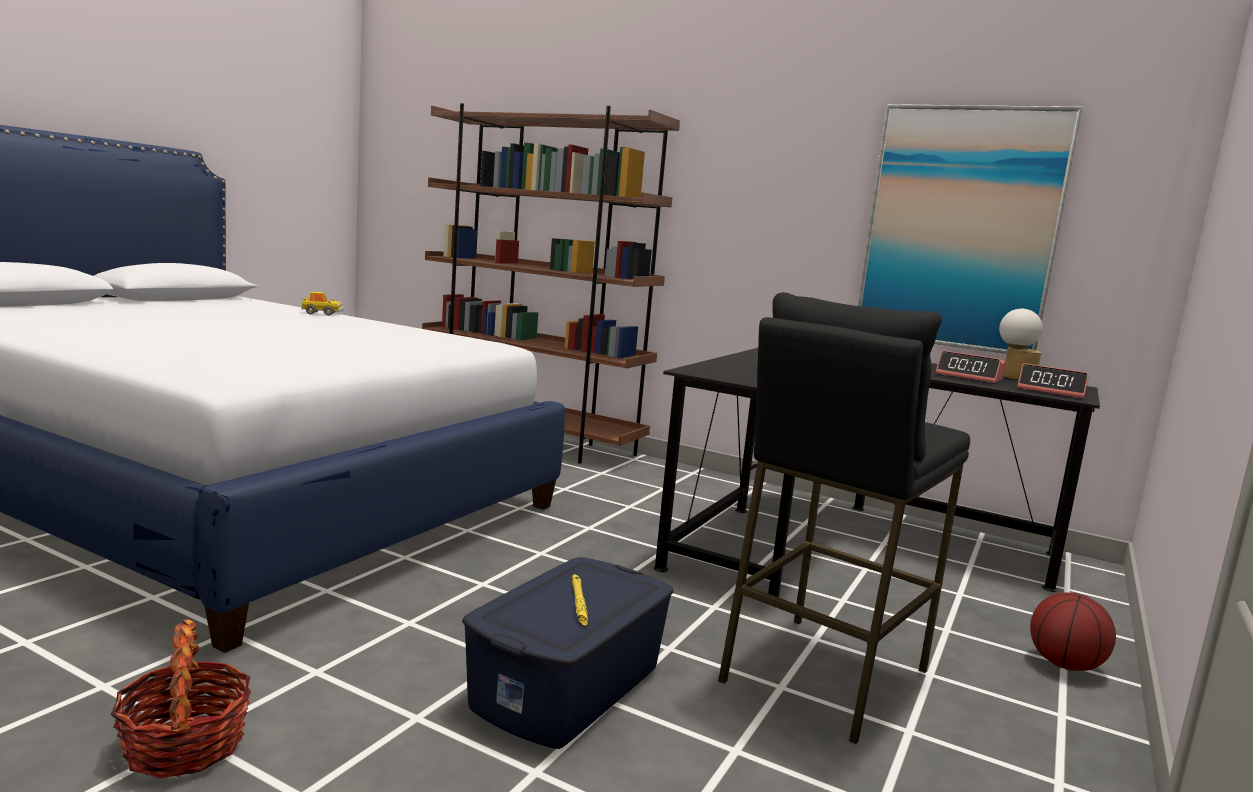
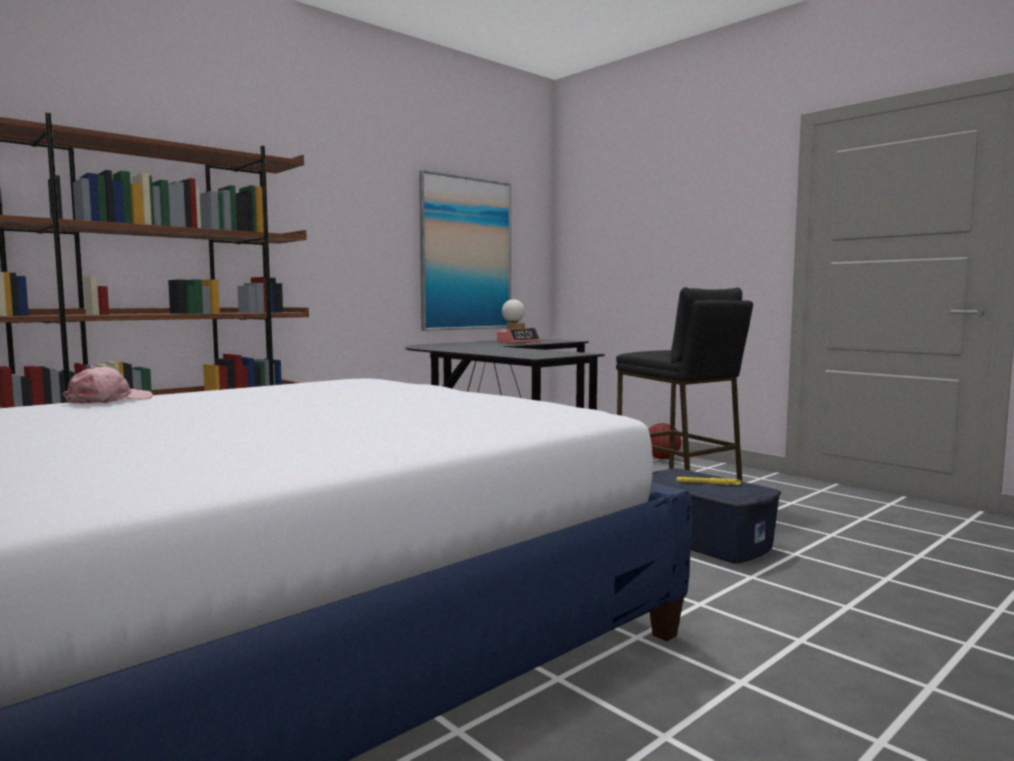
camera: 70 degrees left, 5 degrees down
basket [111,619,252,778] -> none
toy car [301,292,344,316] -> pink cap [63,366,153,404]
alarm clock [1017,363,1089,398] -> none

